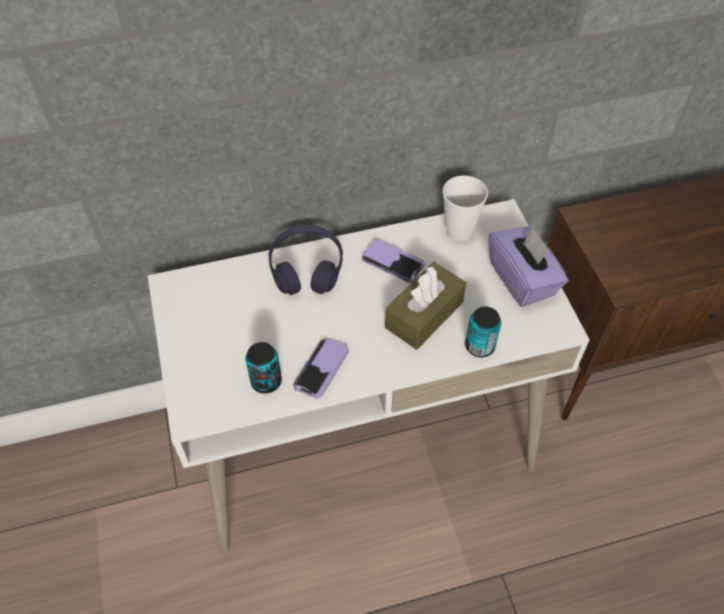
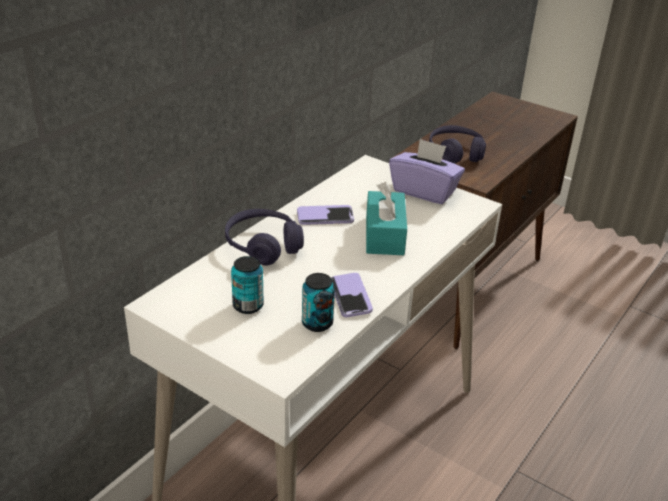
camera: 40 degrees left, 20 degrees down
brown tissue box [385,262,466,350] -> turquoise tissue box [366,182,407,255]
cup [443,175,488,242] -> none
can [465,306,501,357] -> can moved to [231,256,264,314]
none -> purple headphones [429,125,486,164]

